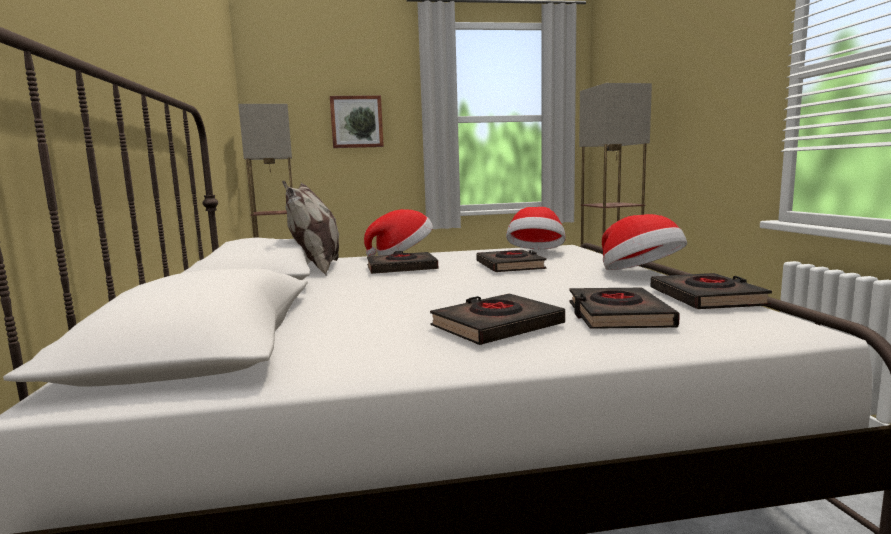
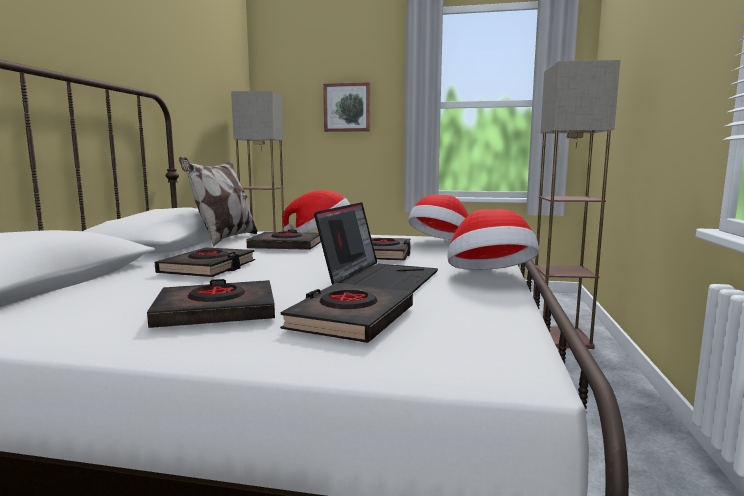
camera: 20 degrees right, 0 degrees up
black book [651,273,772,309] -> black book moved to [155,247,255,277]
none -> laptop [314,202,438,293]

